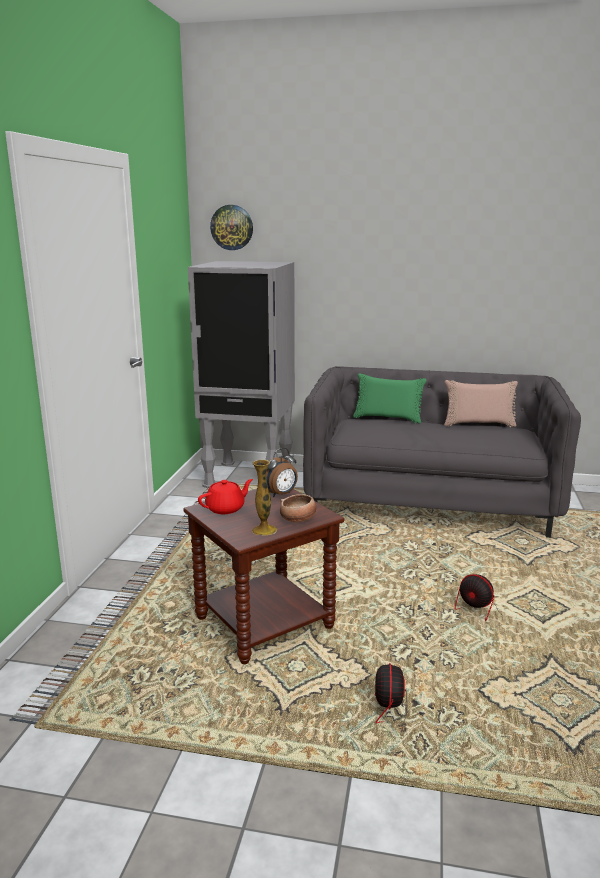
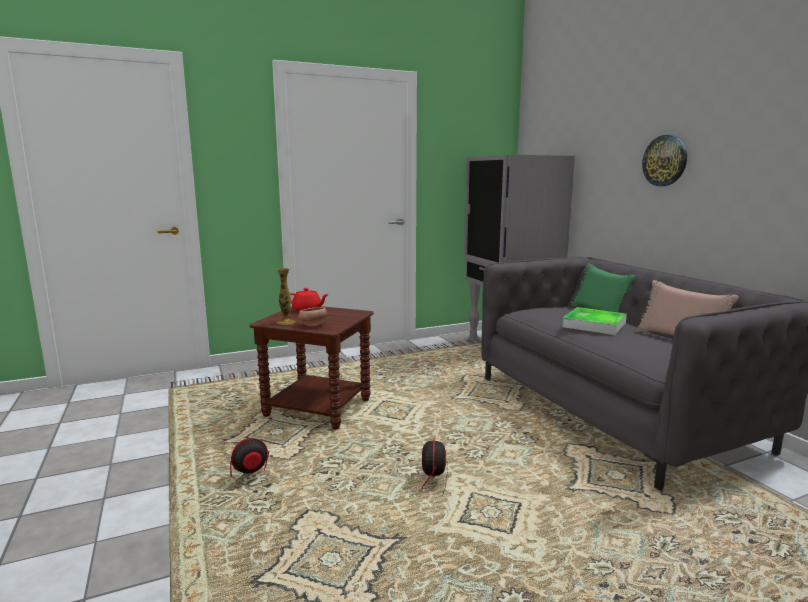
camera: 55 degrees right, 5 degrees down
wall clock [210,205,253,250] -> wall clock moved to [642,135,687,186]
alarm clock [266,448,298,497] -> none
none -> tray [562,307,627,335]

